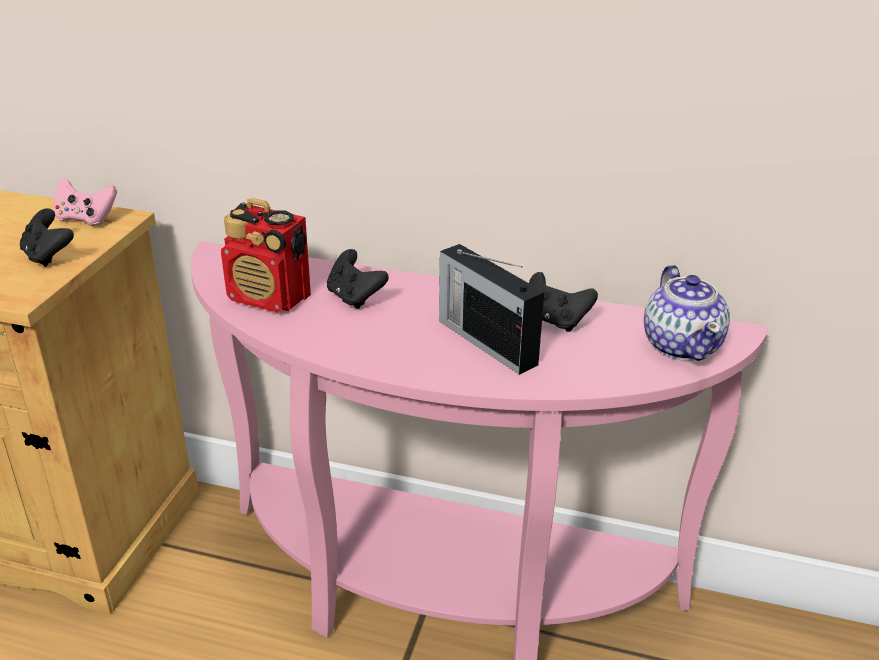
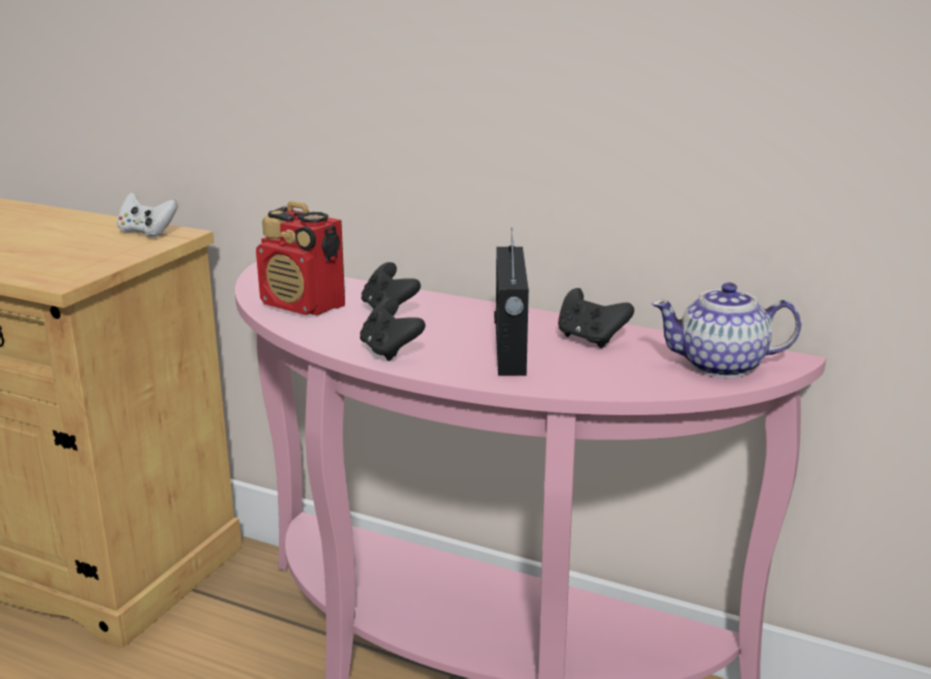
camera: 10 degrees right, 10 degrees down
black game controller [20,208,74,267] -> black game controller moved to [360,298,426,361]
pink game controller [54,178,117,226] -> white game controller [117,193,178,237]
radio [439,244,544,375] -> radio turned 150 degrees counterclockwise [494,228,529,376]
teapot [644,265,730,361] -> teapot turned 90 degrees clockwise [652,282,801,378]

